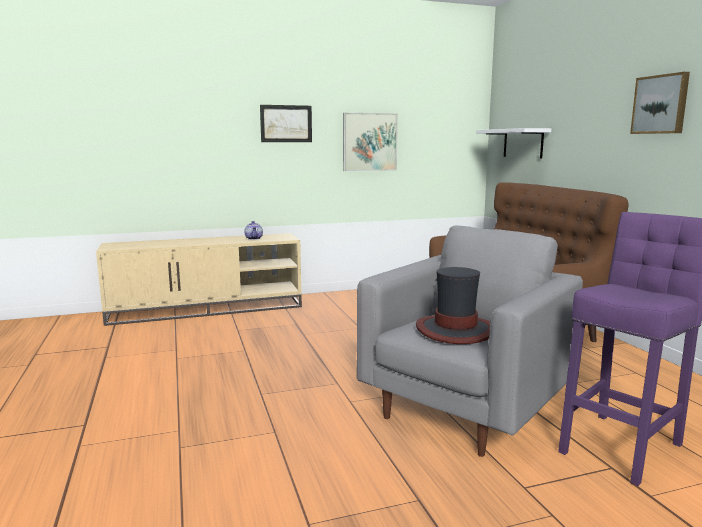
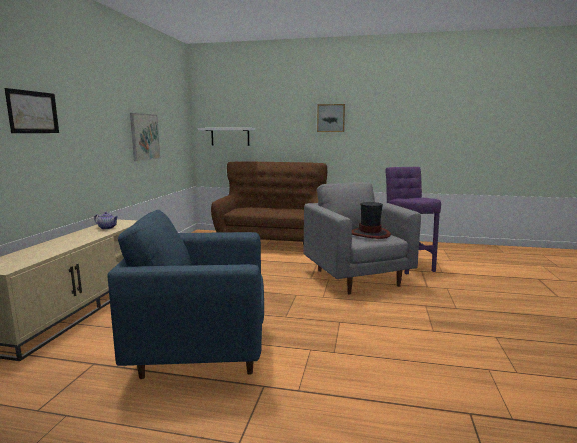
camera: 60 degrees left, 0 degrees up
picture [260,105,312,142] -> picture moved to [4,88,59,133]
none -> blue armchair [108,210,264,379]

